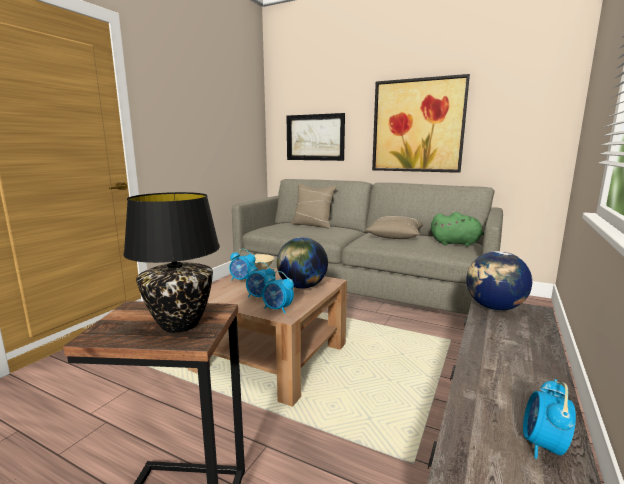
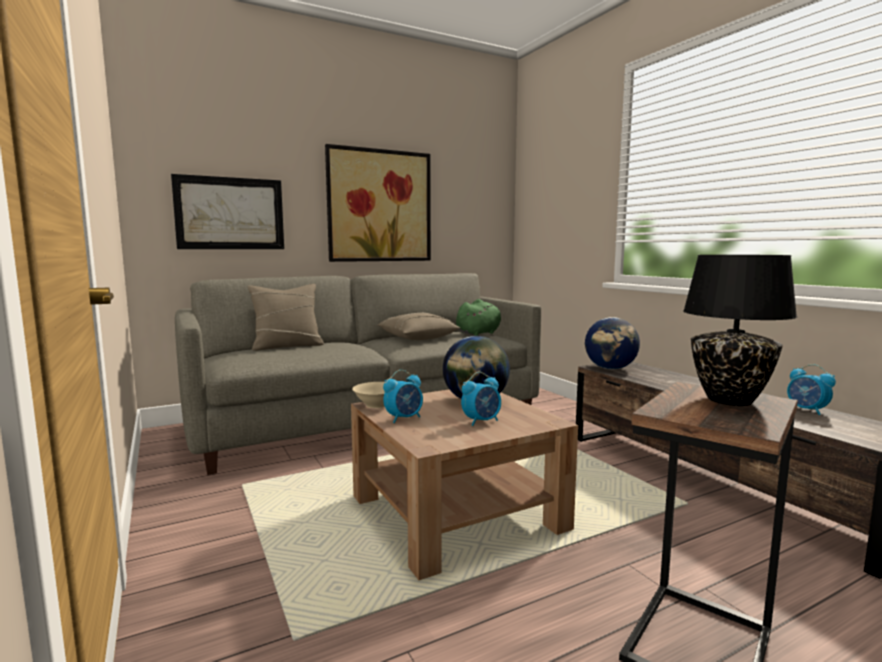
camera: 55 degrees left, 5 degrees down
alarm clock [262,271,294,313] -> none

